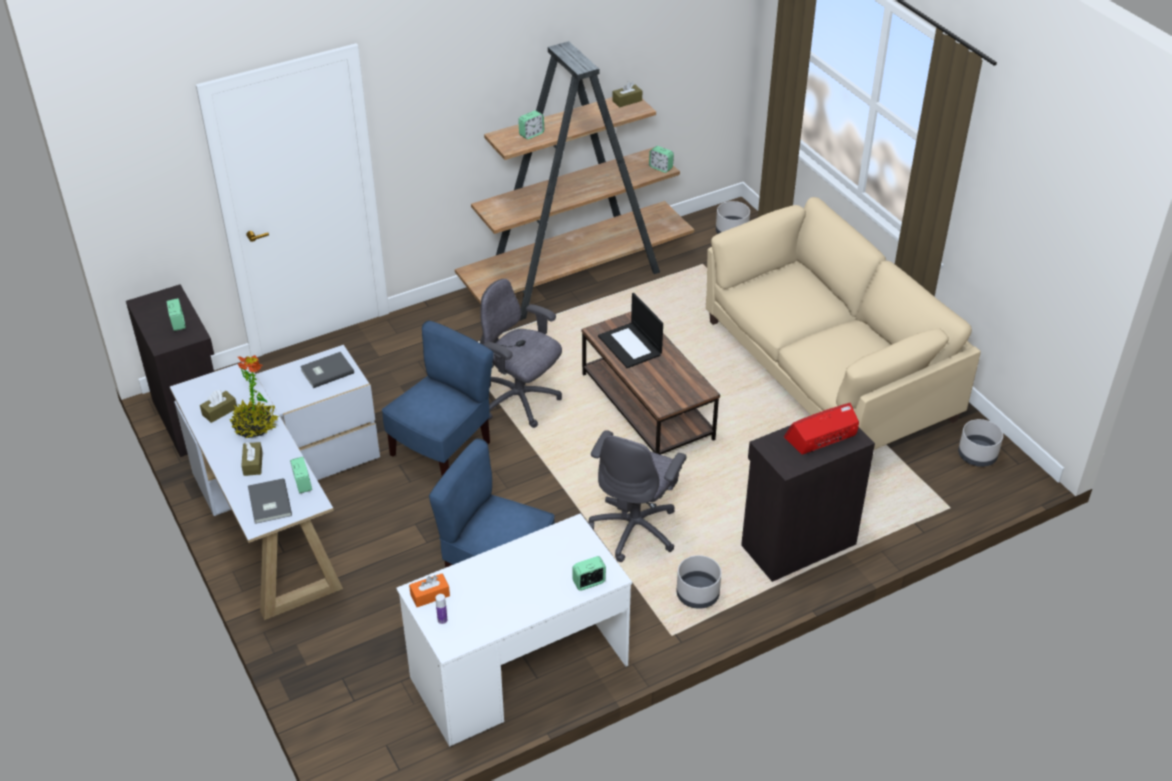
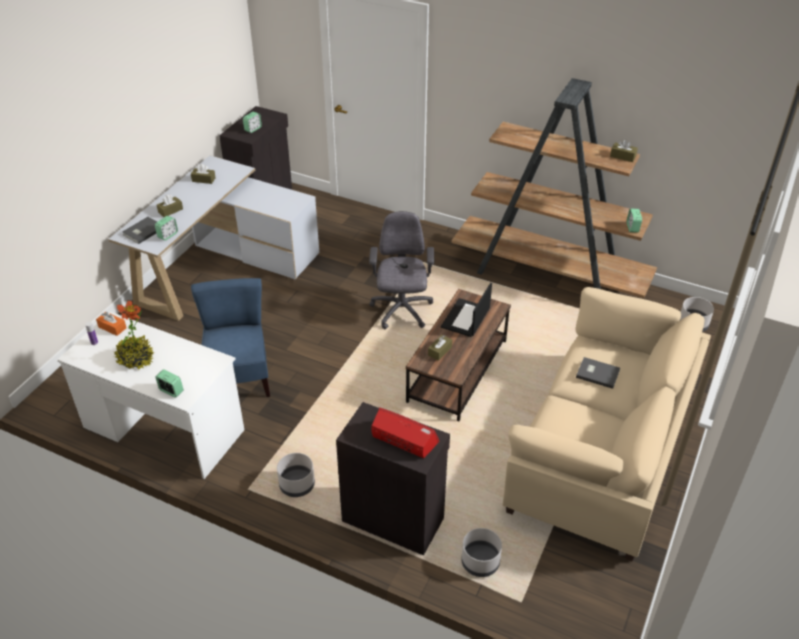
camera: 55 degrees right, 0 degrees up
potted plant [230,355,279,438] -> potted plant moved to [114,300,154,369]
grey book [300,352,354,388] -> grey book moved to [576,357,620,389]
blue chair [382,320,494,476] -> none
alarm clock [518,110,544,139] -> none
grey office chair [588,430,687,562] -> none
grey planter [958,419,1003,467] -> grey planter moved to [461,528,502,577]
none -> brown tissue box [428,335,452,361]

